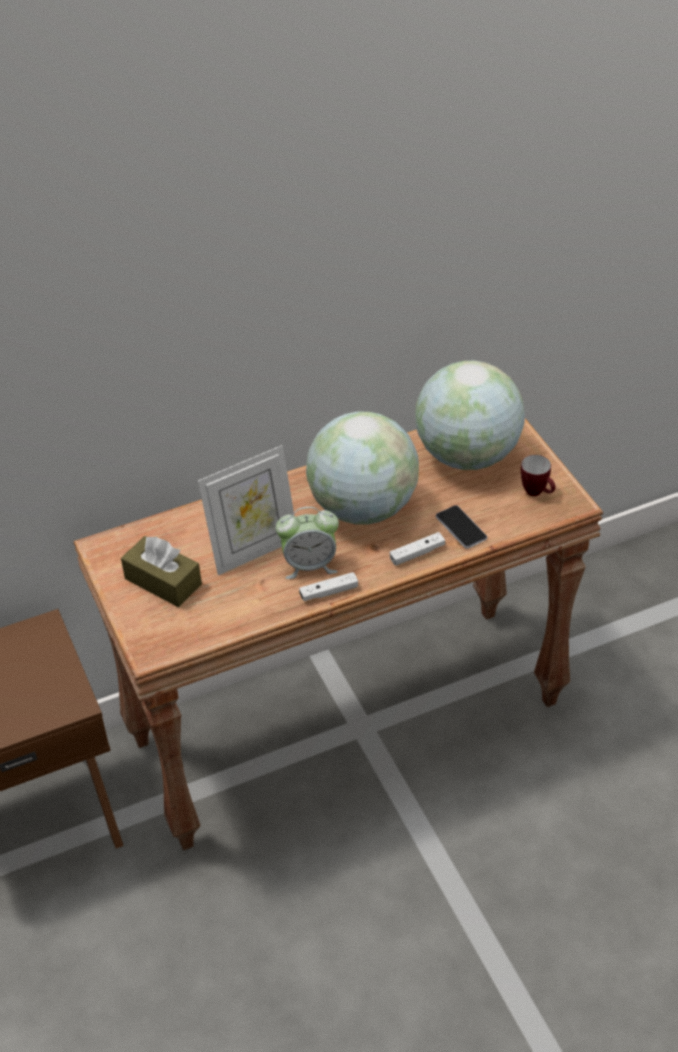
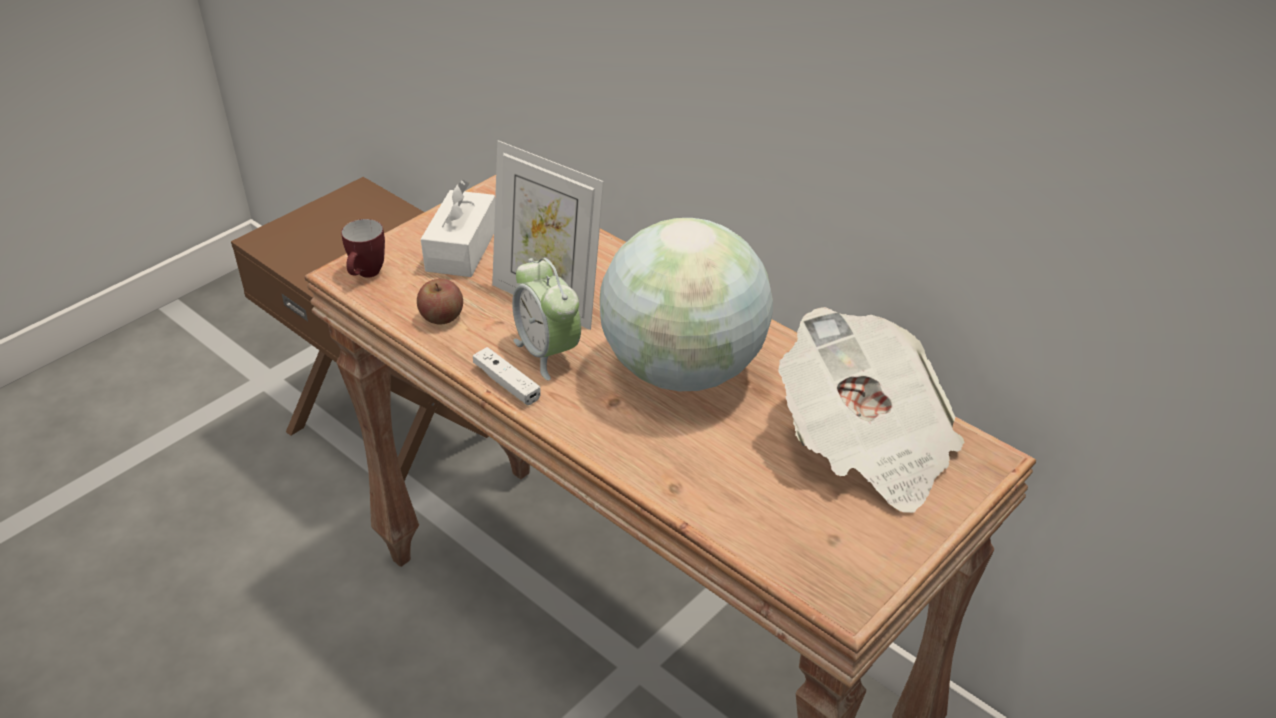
camera: 65 degrees right, 5 degrees down
brown tissue box [121,536,202,607] -> white tissue box [421,180,495,277]
white game controller [390,532,445,566] -> none
globe [415,361,525,470] -> newspaper [778,307,964,513]
phone [436,505,487,549] -> none
mug [521,455,555,496] -> mug moved to [341,219,385,278]
none -> apple [417,279,463,324]

